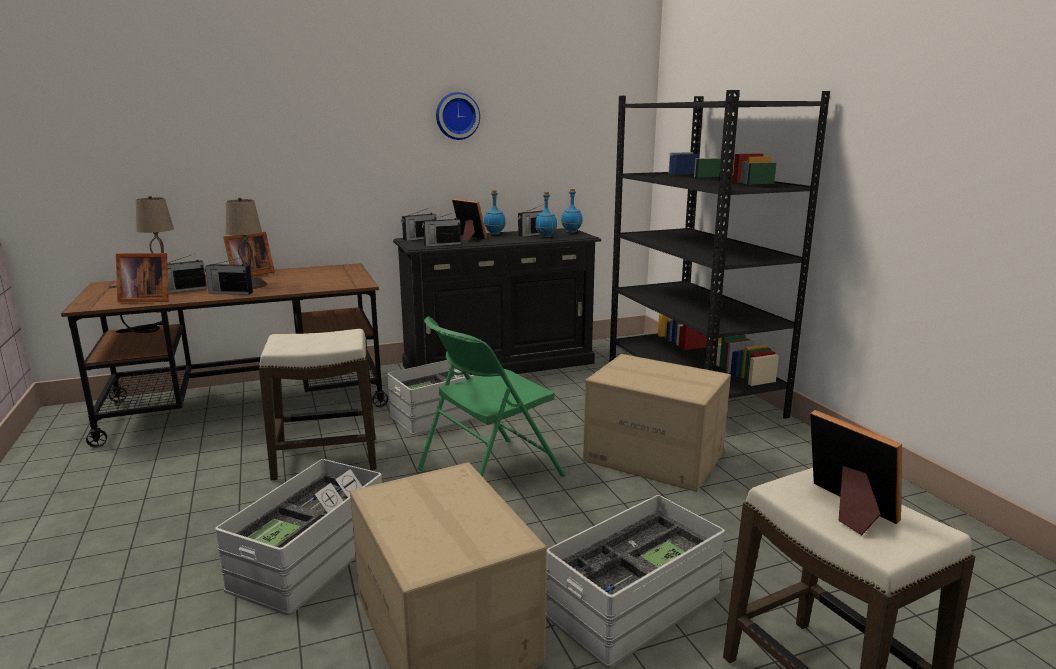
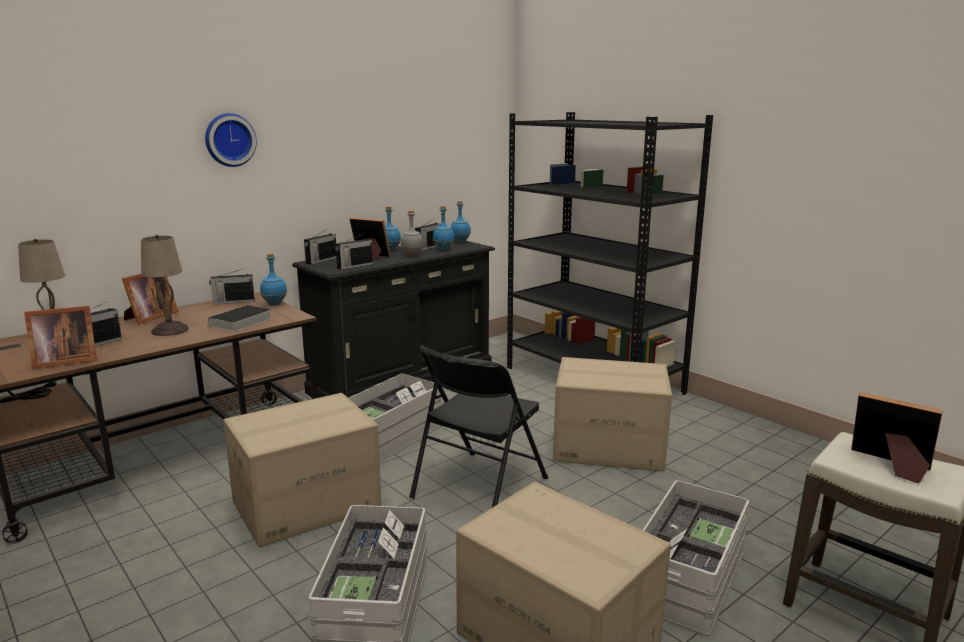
camera: 20 degrees left, 0 degrees up
radio [205,258,253,295] -> radio moved to [209,268,255,304]
stool [259,329,377,481] -> cardboard box [223,393,382,547]
green chair [418,316,565,477] -> black chair [409,345,548,508]
wall clock [436,92,480,140] -> wall clock moved to [205,113,257,167]
none -> book [204,305,272,332]
none -> blue bottle [260,253,287,305]
none -> grey bottle [401,210,423,257]

